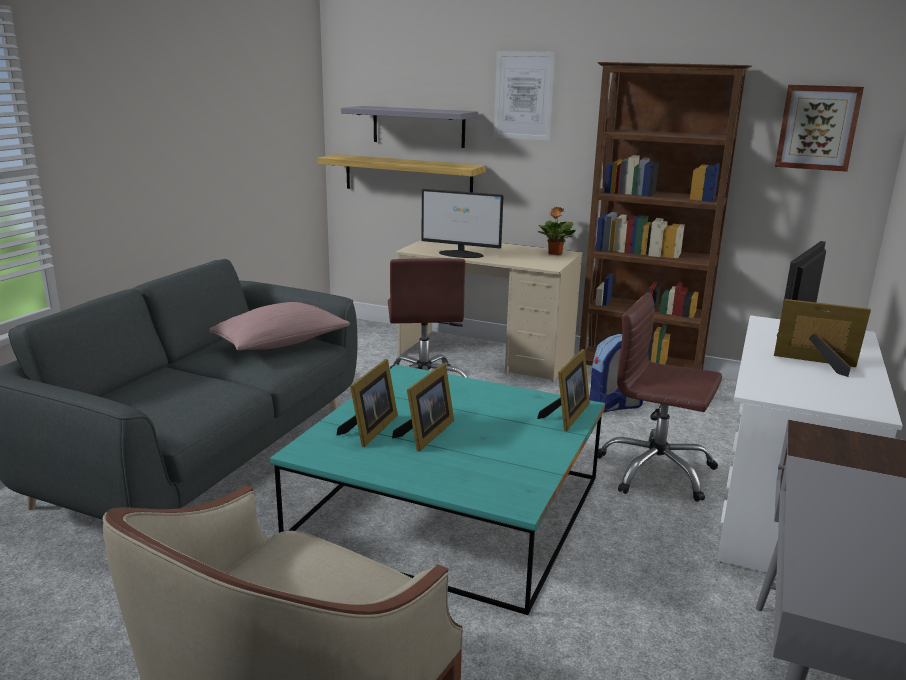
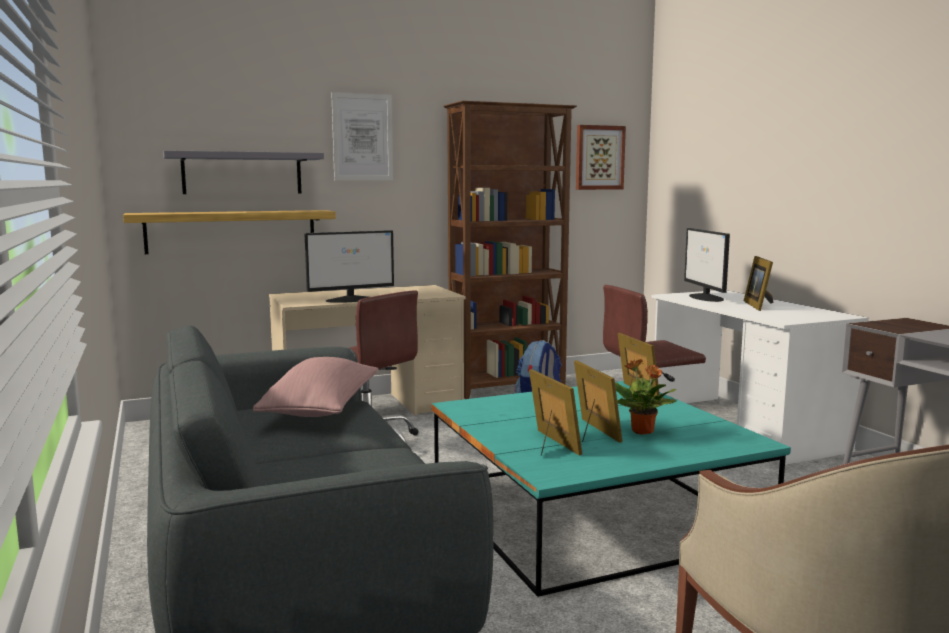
camera: 45 degrees left, 10 degrees down
potted plant [538,207,575,255] -> potted plant moved to [615,359,677,435]
picture frame [774,299,871,377] -> picture frame turned 60 degrees counterclockwise [744,256,773,311]

